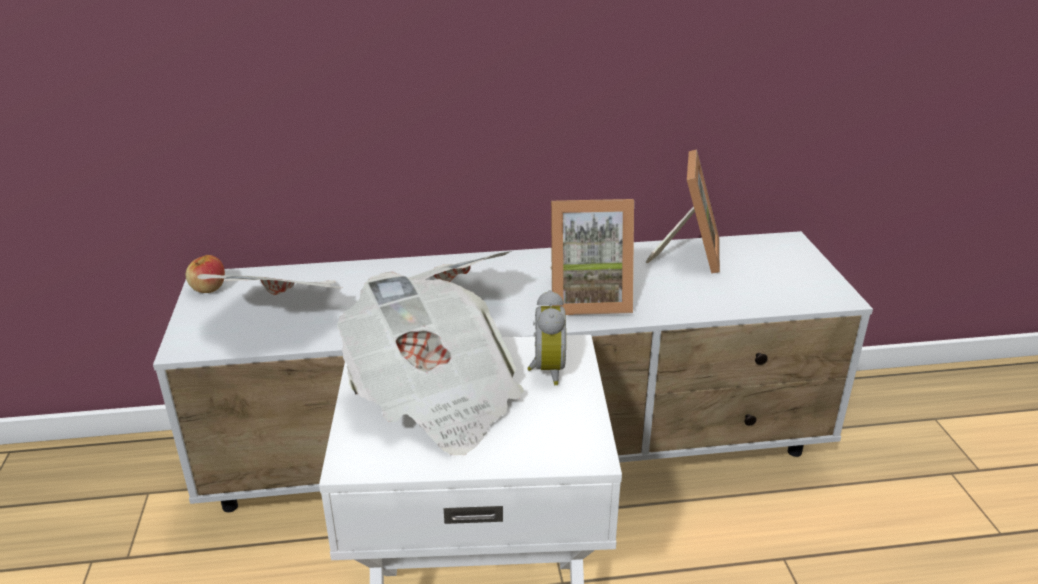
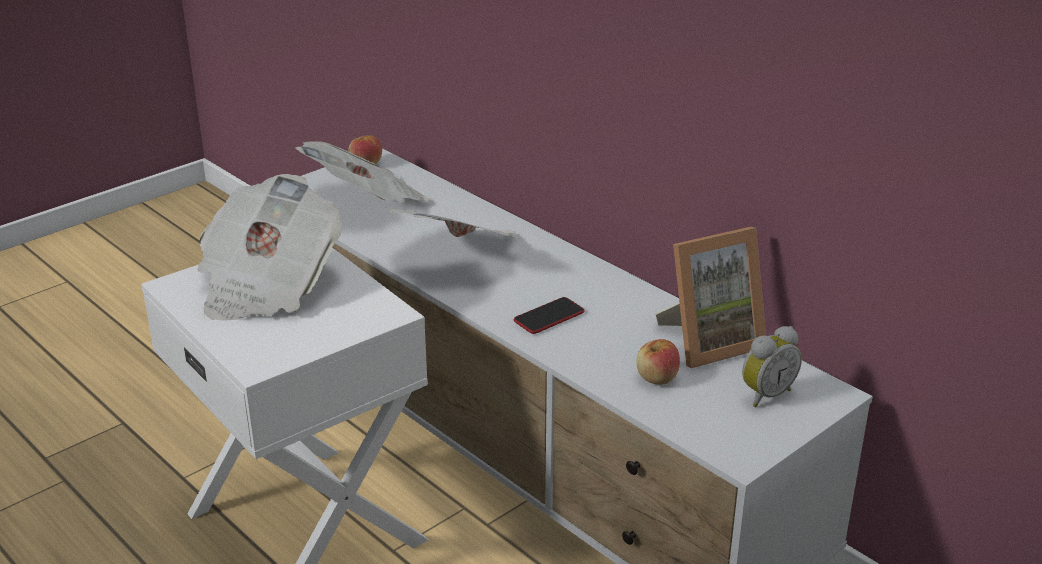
camera: 55 degrees right, 0 degrees up
alarm clock [527,290,566,385] -> alarm clock moved to [742,326,802,407]
picture frame [550,199,634,315] -> phone [514,297,585,334]
none -> apple [636,339,680,385]

